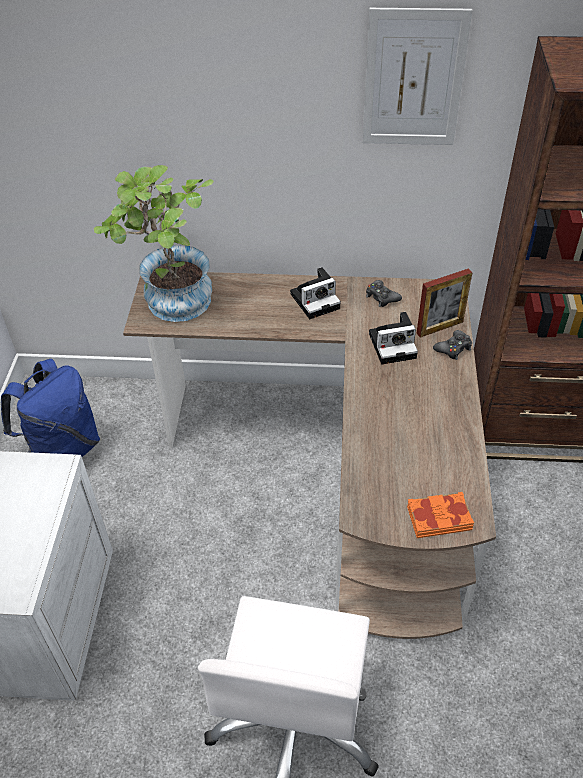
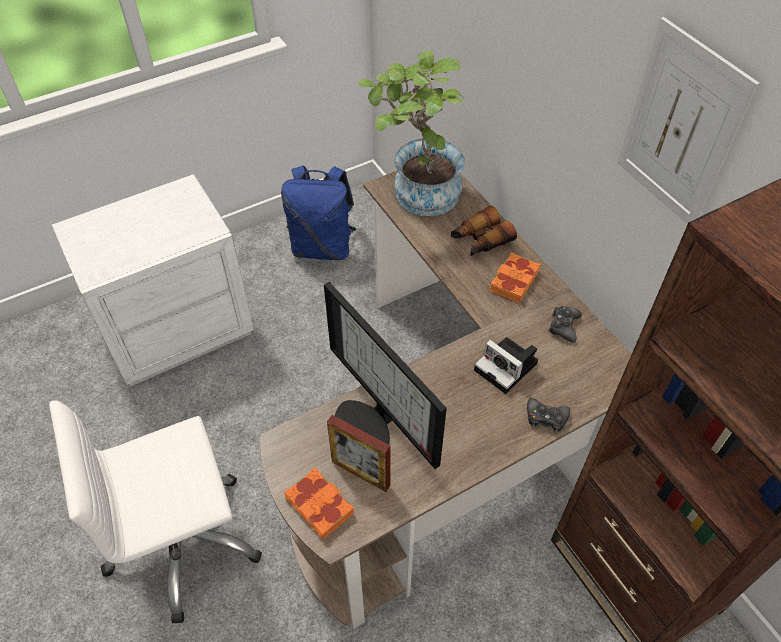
camera: 55 degrees right, 5 degrees up
camera [290,267,341,319] -> orange book [490,252,540,303]
picture frame [417,269,472,338] -> picture frame moved to [327,415,390,492]
none -> monitor [324,282,447,469]
none -> binoculars [451,206,517,256]

